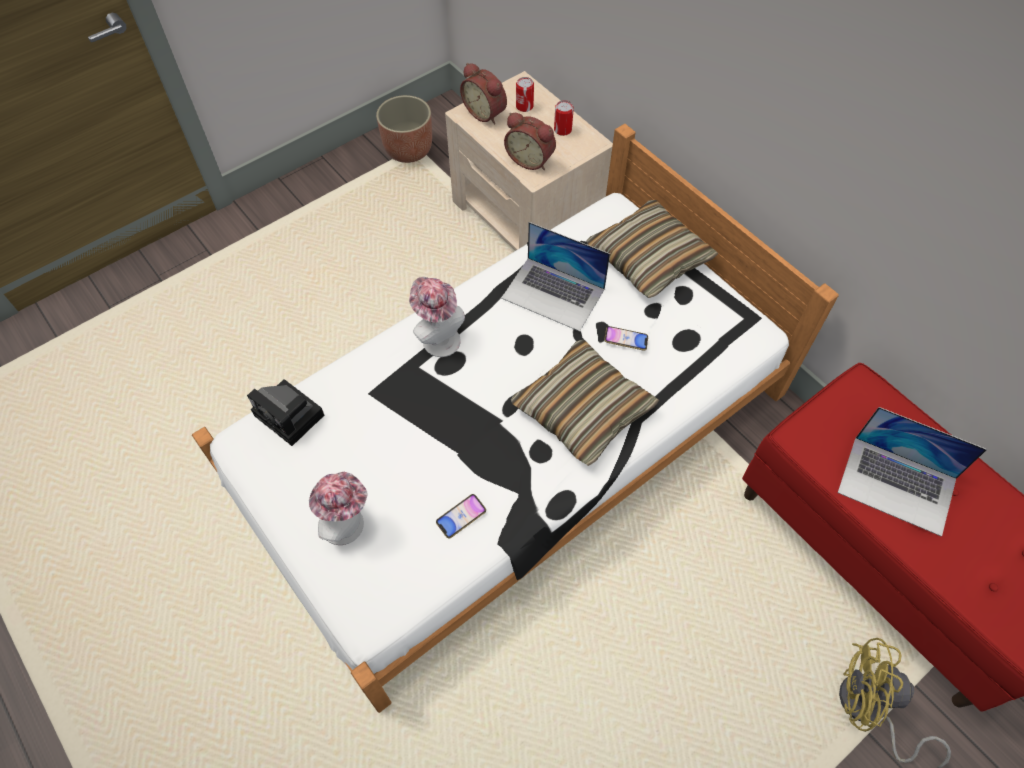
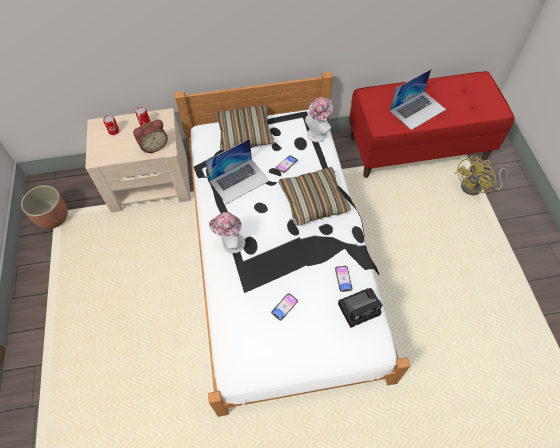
camera: 60 degrees left, 0 degrees up
camera [247,379,324,446] -> camera moved to [338,288,382,328]
hat [309,472,368,545] -> hat moved to [305,97,333,142]
alarm clock [460,63,507,124] -> none
none -> phone [271,293,298,321]

